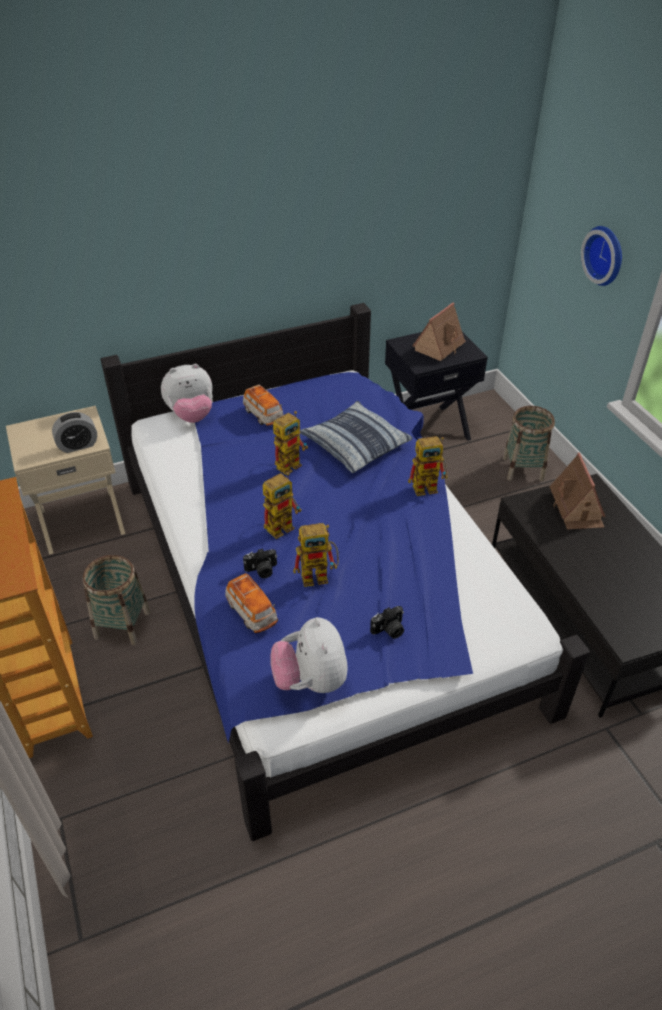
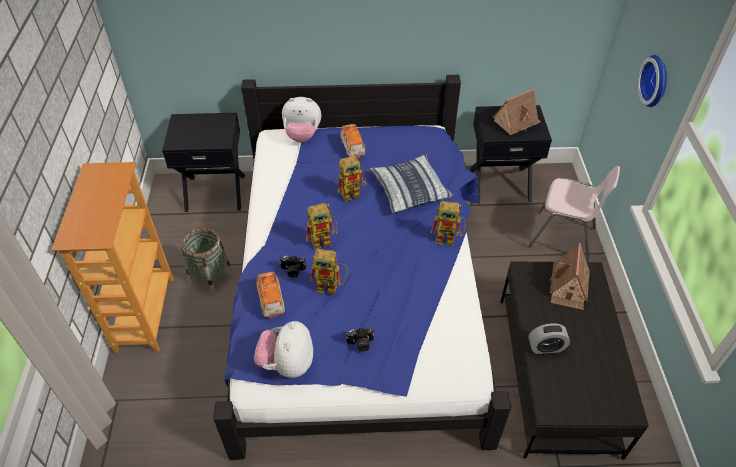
camera: 20 degrees right, 5 degrees up
beige nightstand [6,406,125,555] -> black nightstand [162,113,245,212]
alarm clock [52,412,97,453] -> alarm clock moved to [528,323,570,354]
basket [503,406,555,481] -> pink chair [528,166,620,262]

